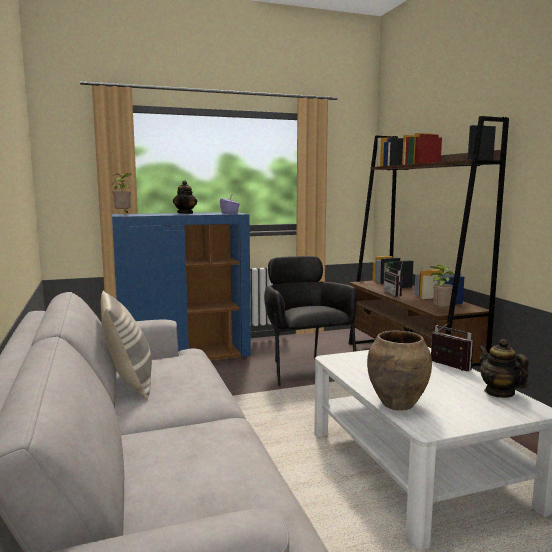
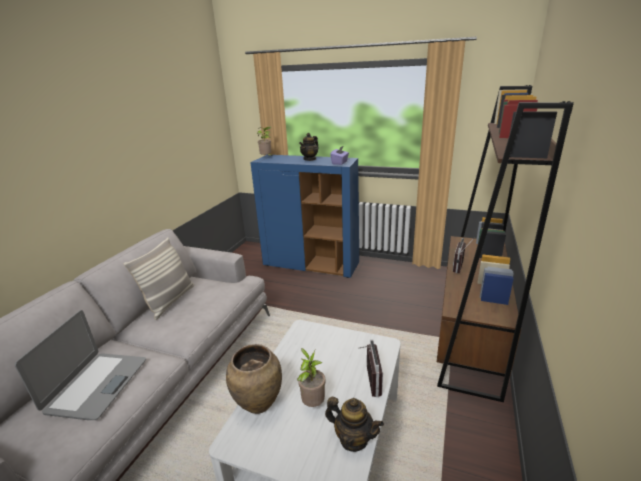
camera: 40 degrees right, 15 degrees up
black armchair [264,256,357,386] -> none
potted plant [430,265,454,309] -> potted plant moved to [297,348,326,407]
teapot [478,339,529,398] -> teapot turned 105 degrees clockwise [325,397,384,452]
none -> laptop [15,310,146,420]

